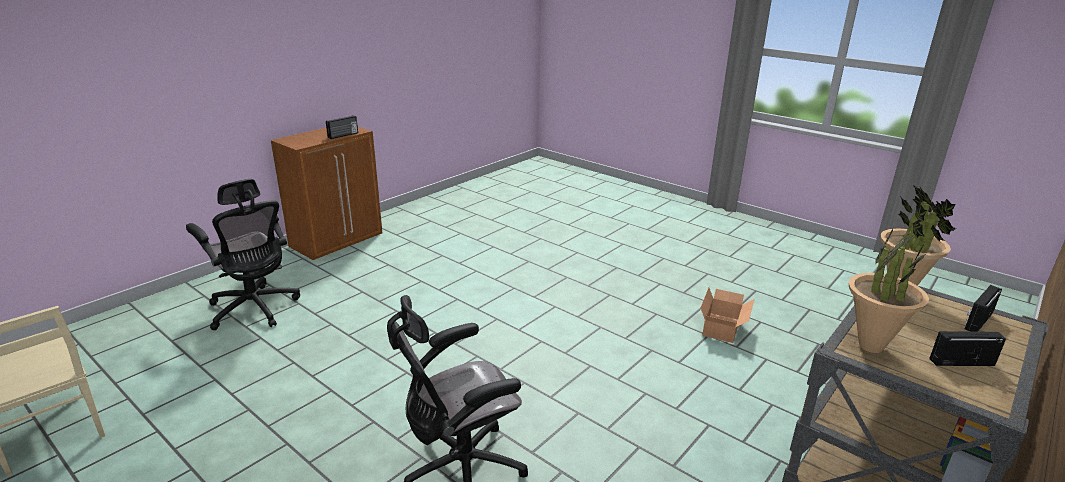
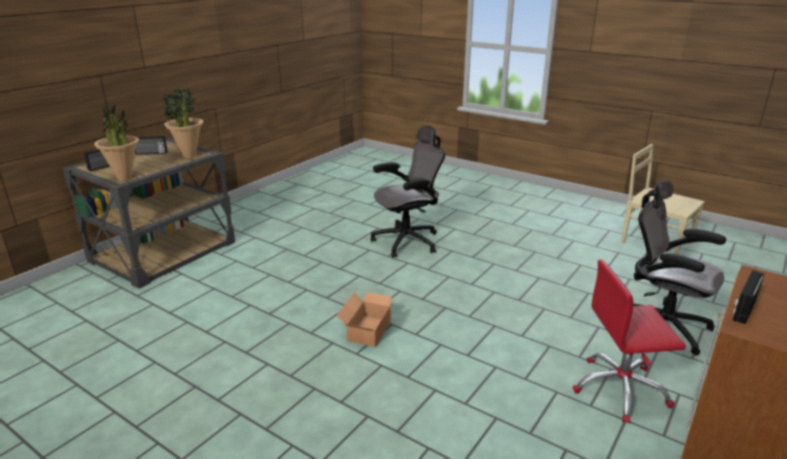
camera: 175 degrees right, 0 degrees up
cardboard box [700,288,755,343] -> cardboard box moved to [337,292,395,347]
none -> red office chair [572,260,686,423]

